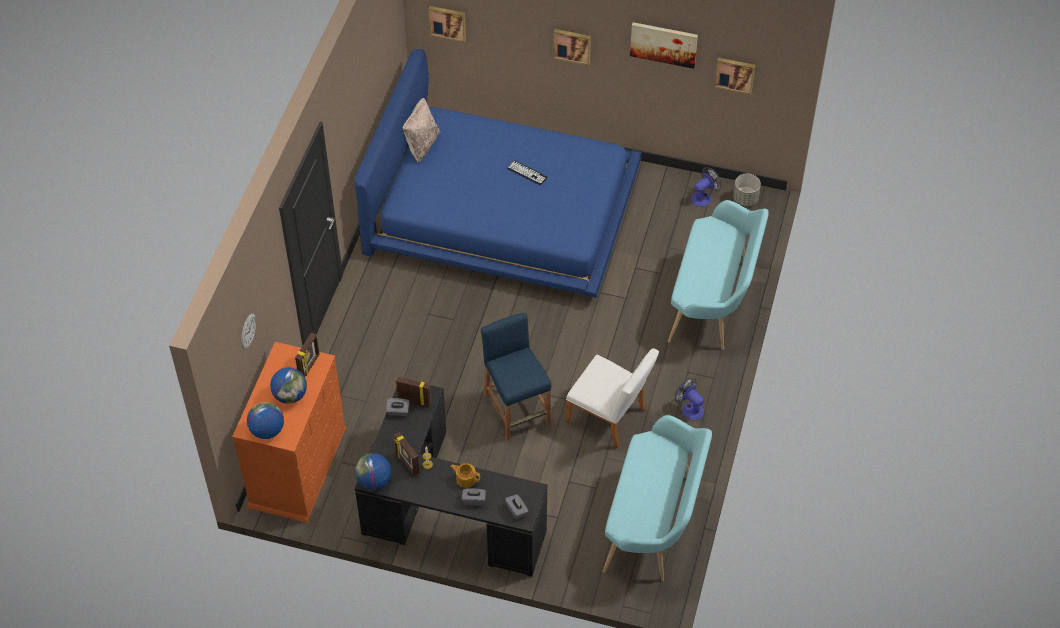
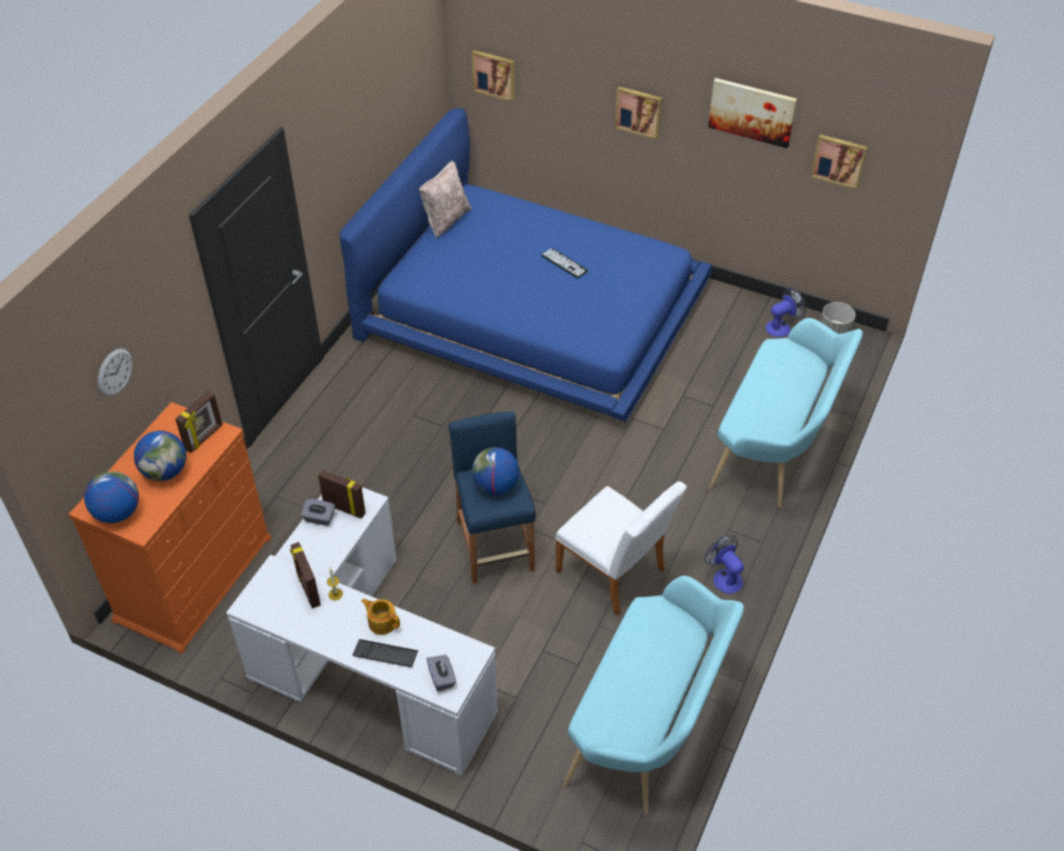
camera: 10 degrees right, 5 degrees down
black desk [355,385,548,577] -> white desk [226,488,498,777]
globe [355,453,391,490] -> globe moved to [472,447,519,495]
grey tissue box [462,488,486,506] -> keyboard [353,639,418,667]

